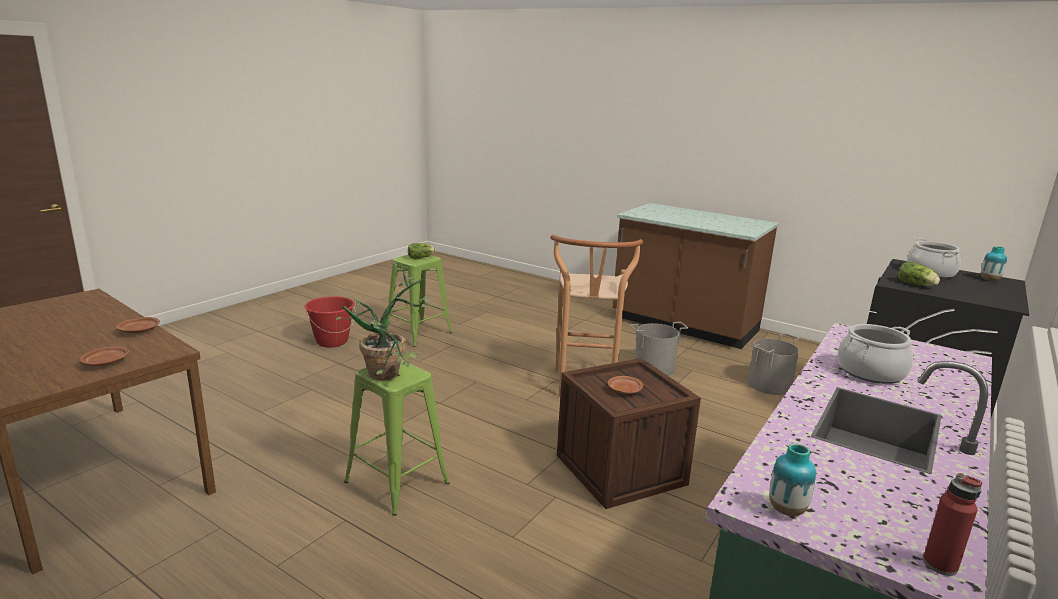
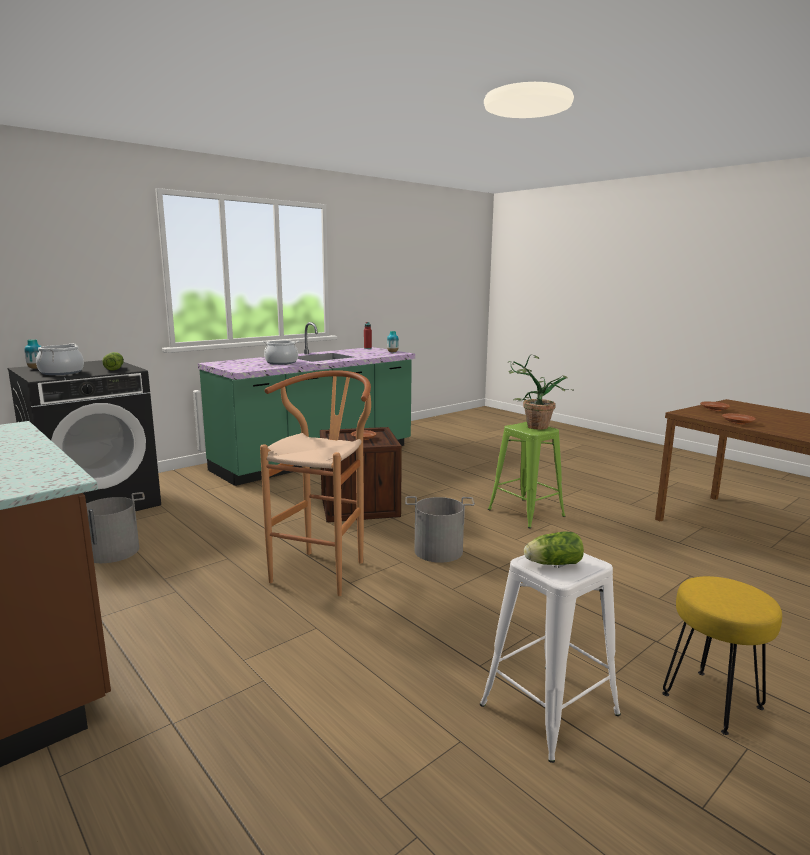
camera: 165 degrees left, 5 degrees down
red bucket [305,296,356,347] -> yellow stool [662,576,782,735]
green stool [385,255,453,347] -> white stool [480,553,621,763]
grey bucket [630,322,688,376] -> grey bucket moved to [405,496,475,563]

